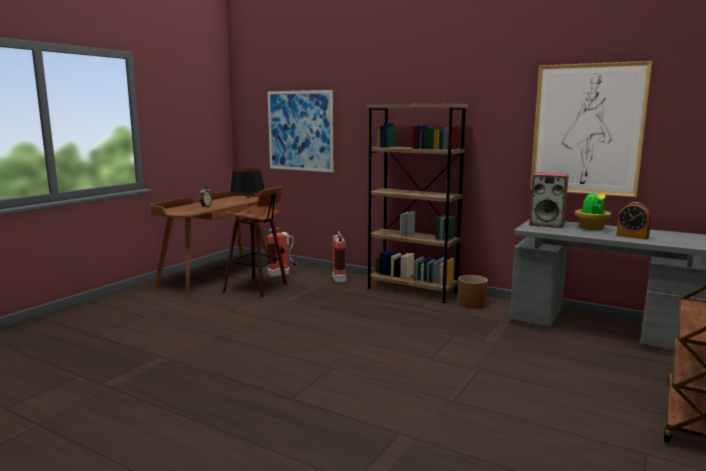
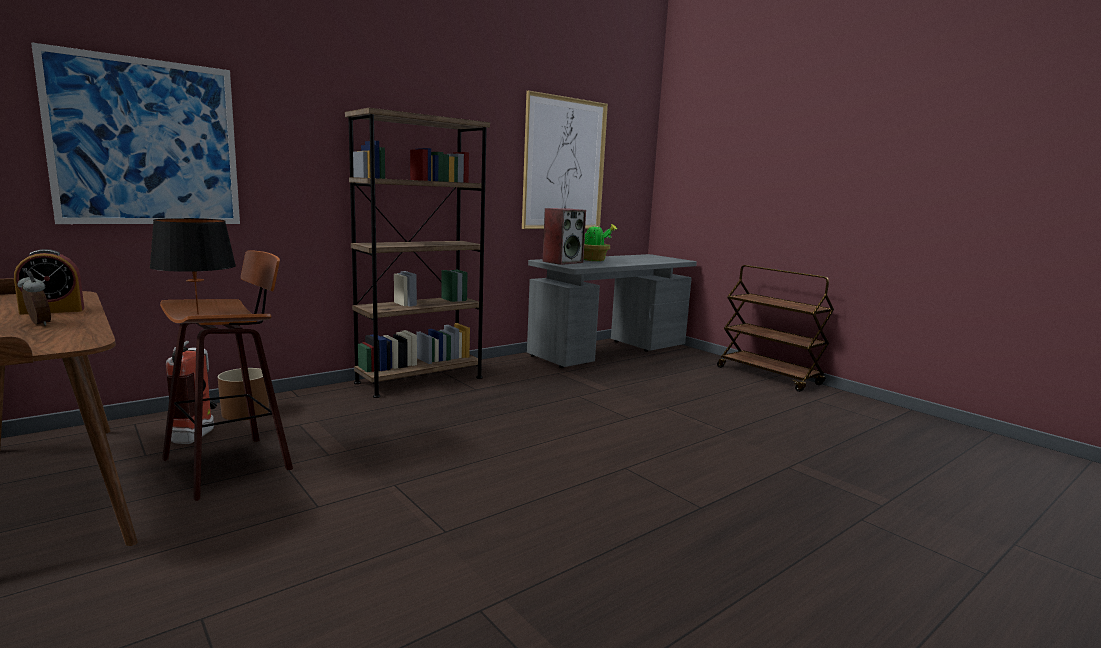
camera: 70 degrees left, 0 degrees up
fire extinguisher [332,231,346,283] -> none
brown planter [458,275,488,309] -> brown planter moved to [218,368,269,421]
alarm clock [616,202,651,240] -> alarm clock moved to [14,249,84,315]

